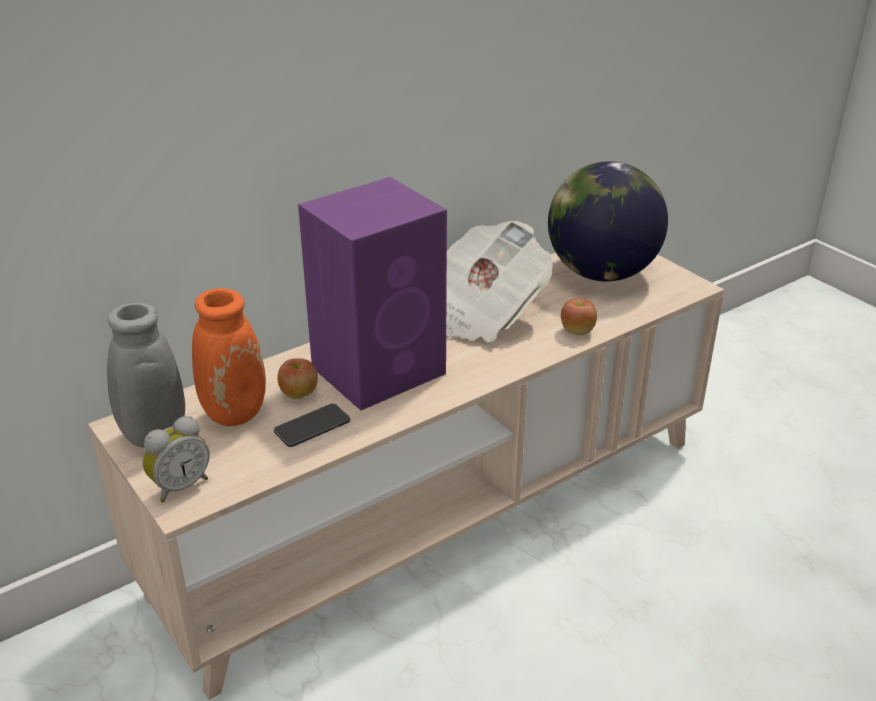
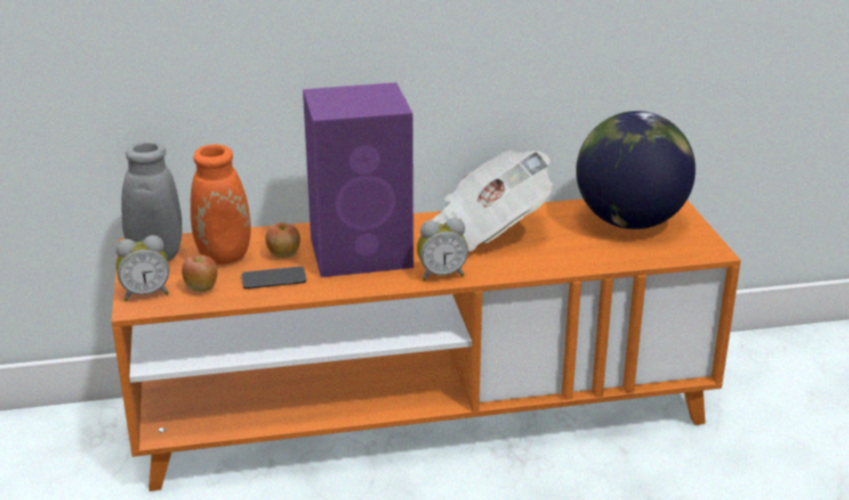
camera: 25 degrees right, 5 degrees down
beige tv stand [88,253,724,700] -> orange tv stand [111,199,741,491]
apple [561,299,597,335] -> apple moved to [182,255,217,292]
none -> alarm clock [417,218,469,281]

